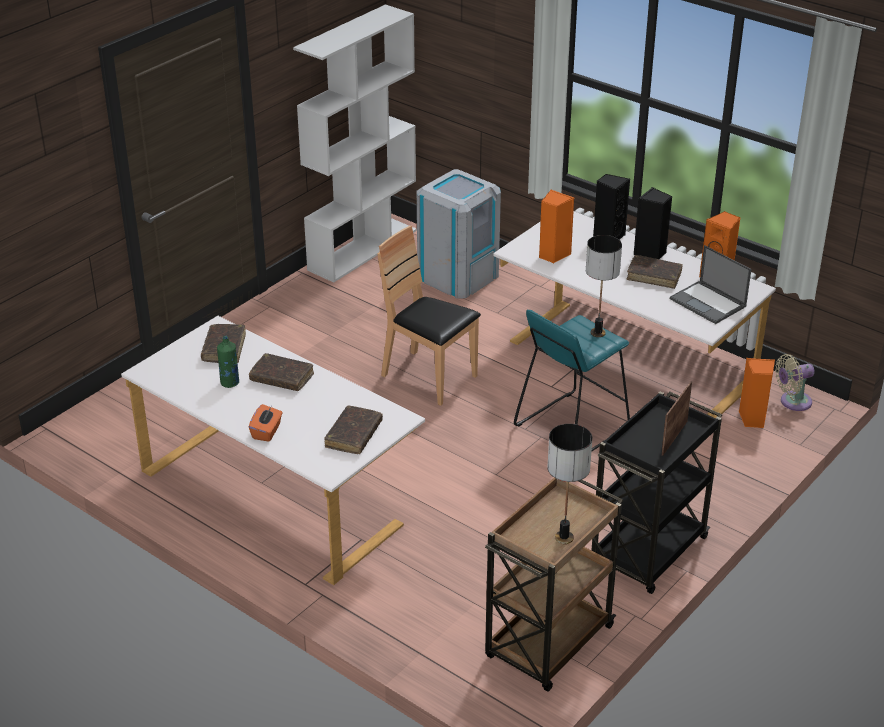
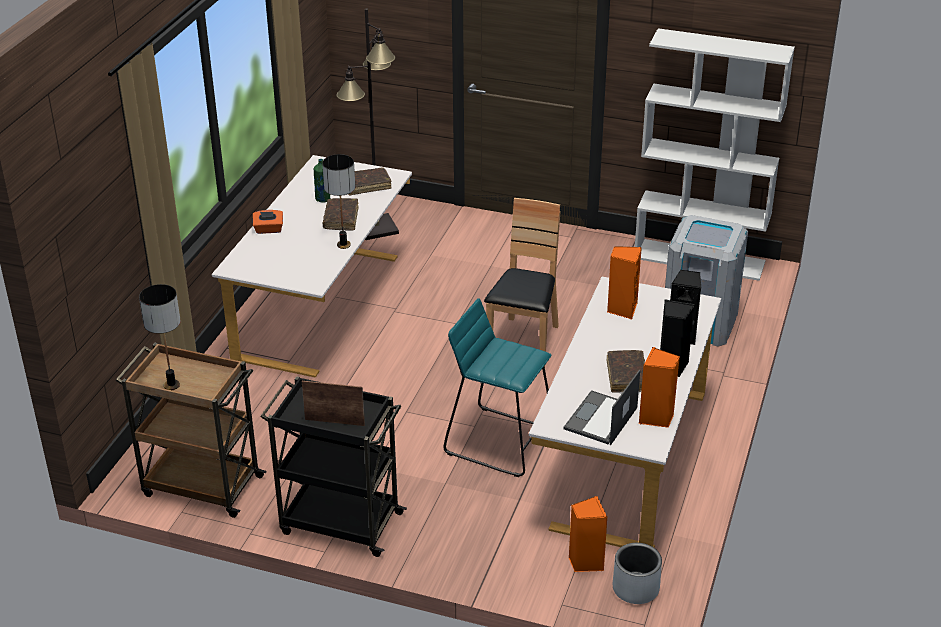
camera: 70 degrees right, 0 degrees up
brown book [324,405,383,454] -> none
table lamp [586,235,622,337] -> table lamp moved to [322,154,355,249]
beige fan [775,354,815,411] -> grey planter [613,543,662,604]
none -> black floor lamp [337,8,399,240]

